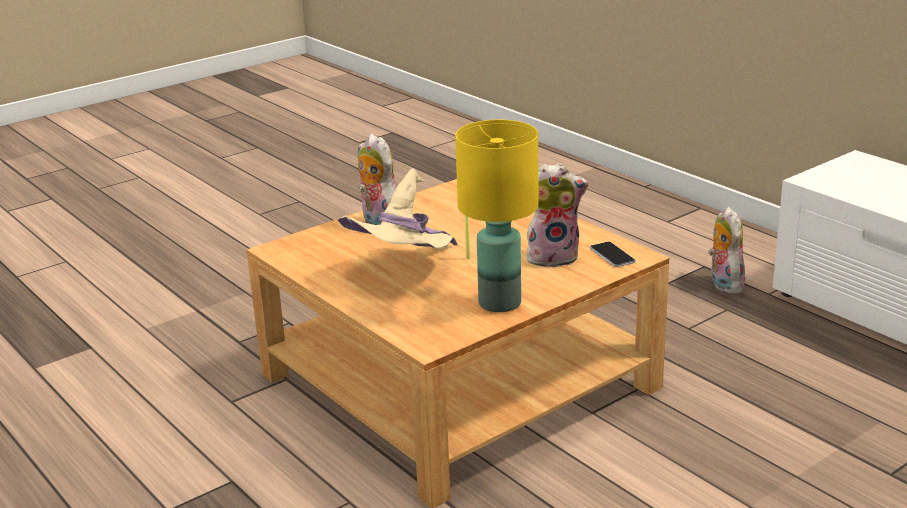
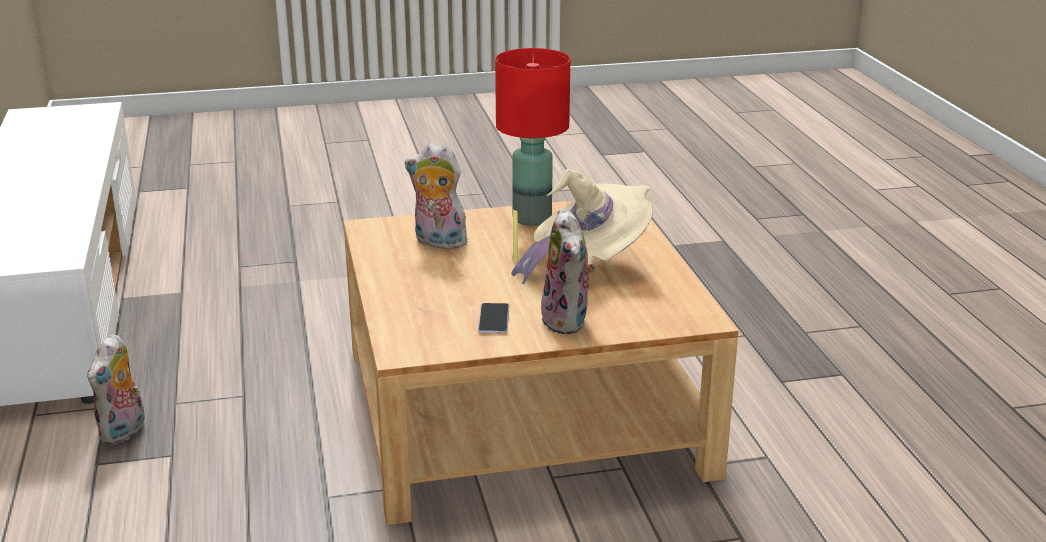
camera: 155 degrees left, 0 degrees up
yellow table lamp [455,120,538,312] -> red table lamp [495,48,570,226]
phone [590,242,636,267] -> phone moved to [478,303,509,333]

